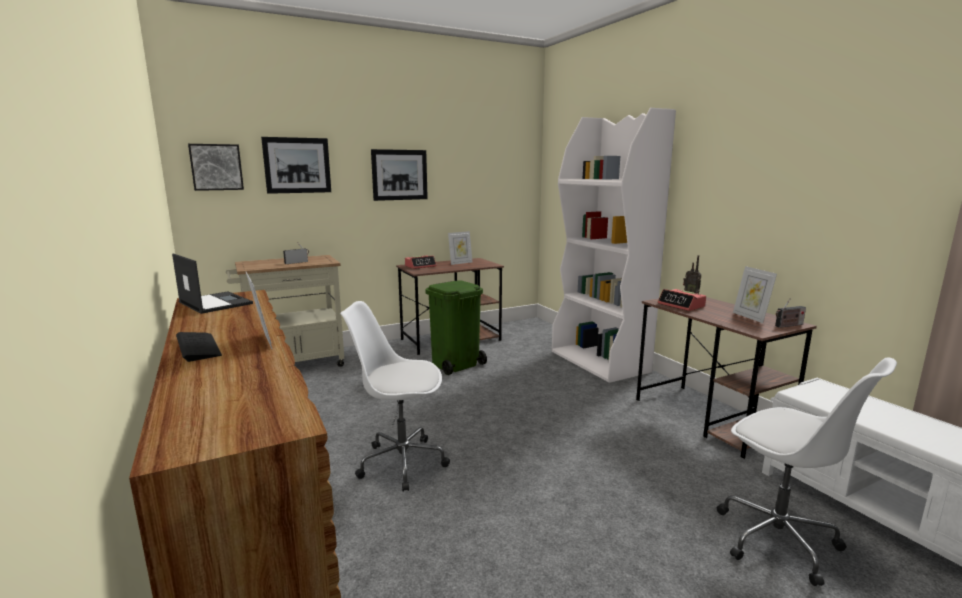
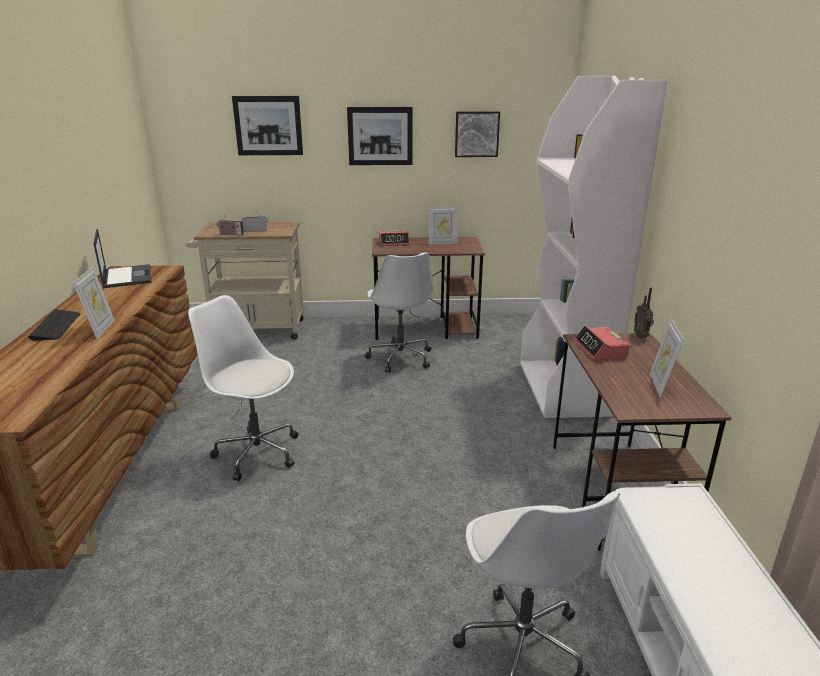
camera: 25 degrees right, 10 degrees up
picture [188,144,244,191] -> picture moved to [455,111,500,157]
green trash can [425,281,487,375] -> white office chair [365,252,434,373]
radio [775,299,806,328] -> radio moved to [217,214,243,236]

